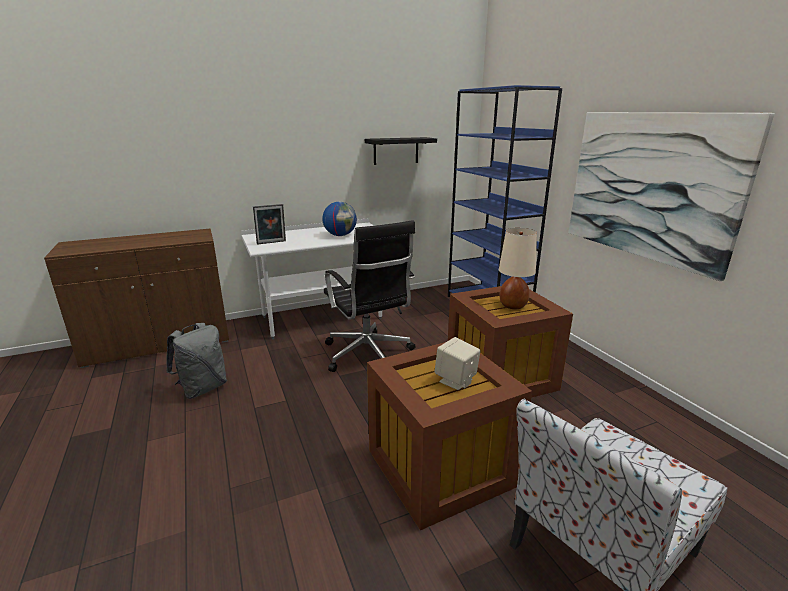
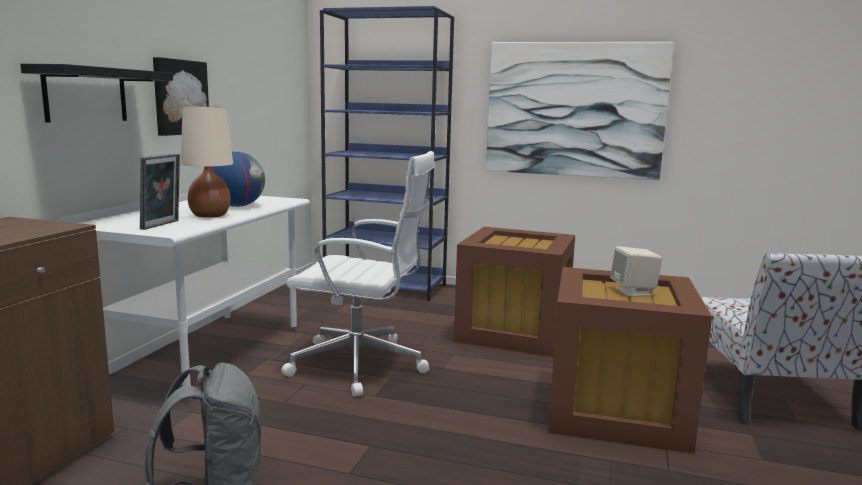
camera: 50 degrees left, 10 degrees down
black office chair [324,220,415,372] -> white office chair [281,151,435,397]
black shelf [365,137,437,165] -> black shelf moved to [20,64,173,123]
beige table lamp [499,228,537,309] -> beige table lamp moved to [181,106,233,218]
none -> picture [153,57,209,136]

